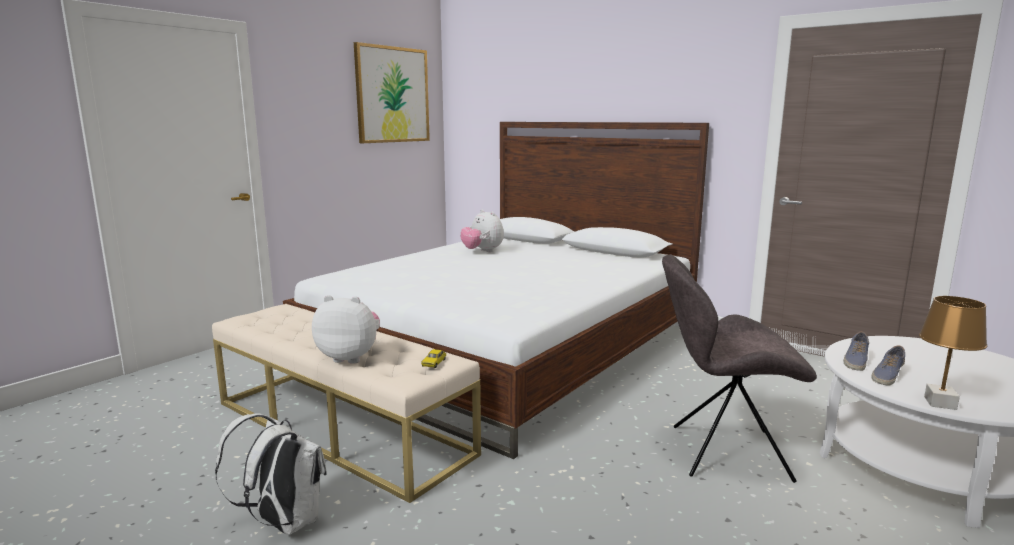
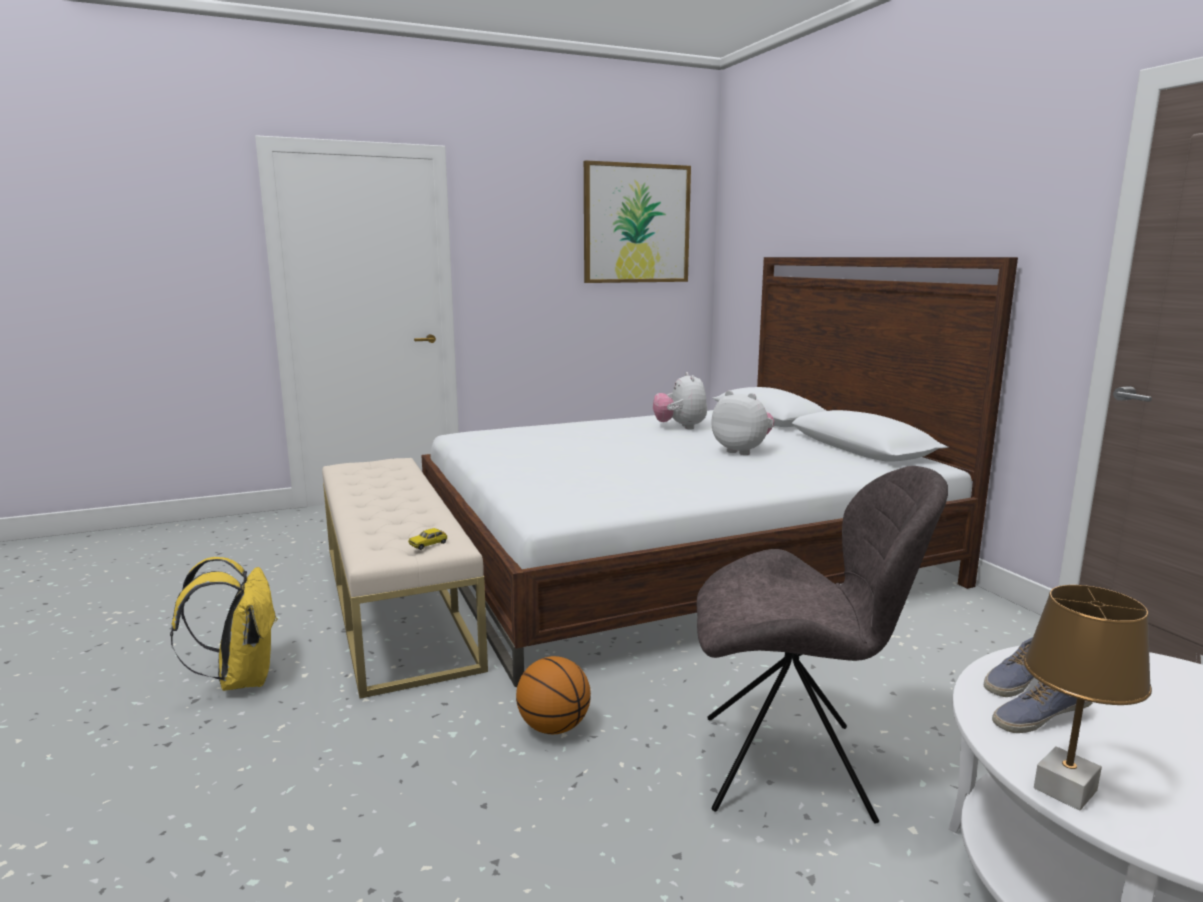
camera: 30 degrees right, 0 degrees up
white backpack [215,414,327,535] -> yellow backpack [170,557,277,691]
plush toy [312,295,380,364] -> plush toy moved to [711,390,774,455]
grey chair [662,254,817,483] -> grey chair turned 150 degrees clockwise [697,466,948,824]
none -> basketball [516,656,591,734]

